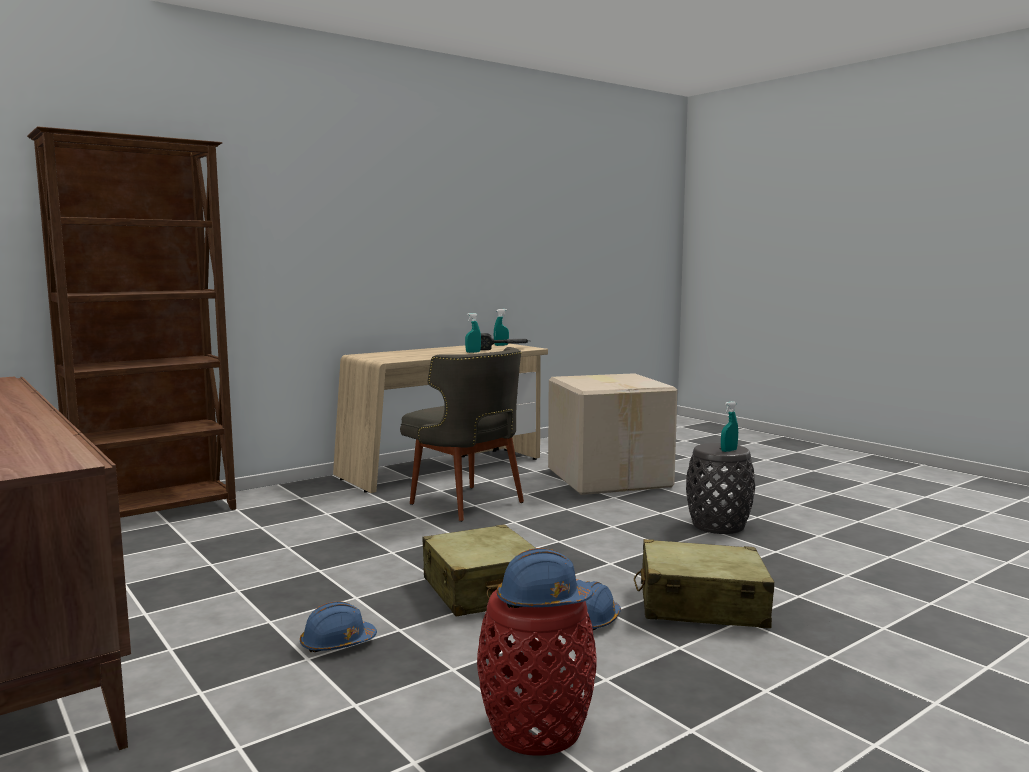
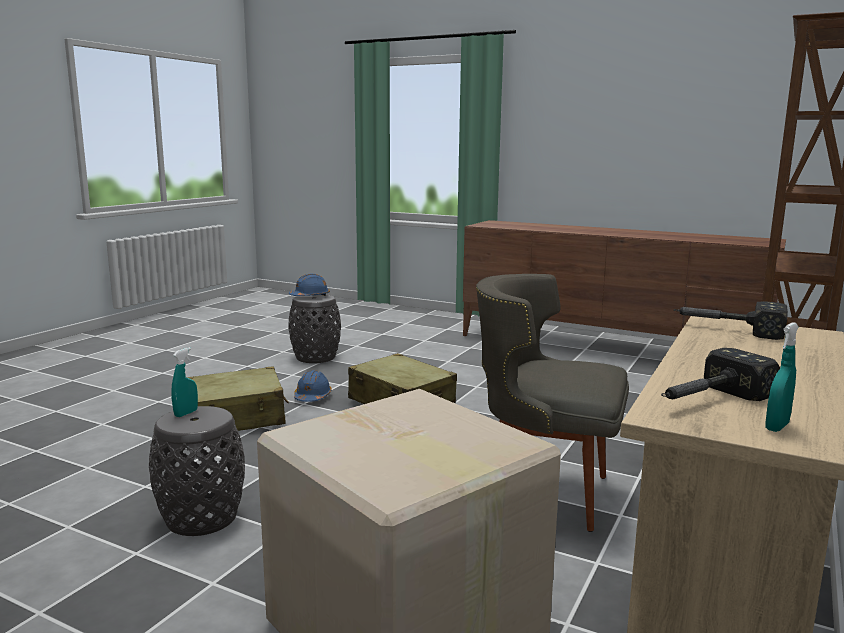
camera: 155 degrees right, 5 degrees up
blue hard hat [300,601,377,653] -> none
turquoise spray bottle [465,313,481,353] -> none
red stool [477,590,596,756] -> grey stool [288,294,341,363]
none -> hammer [674,301,788,340]

